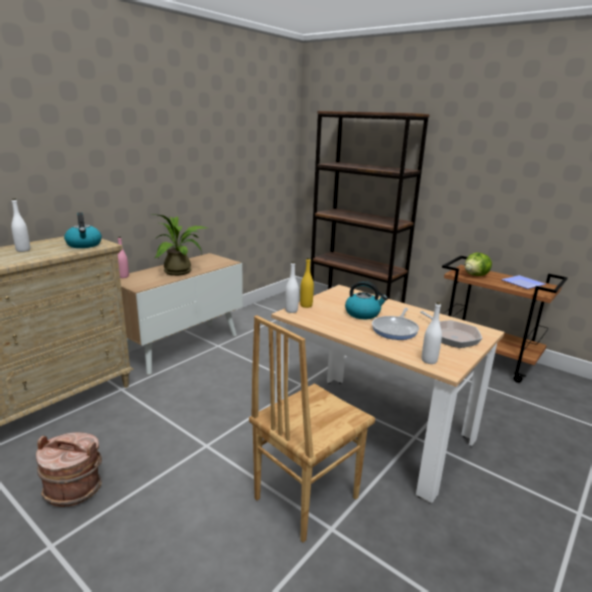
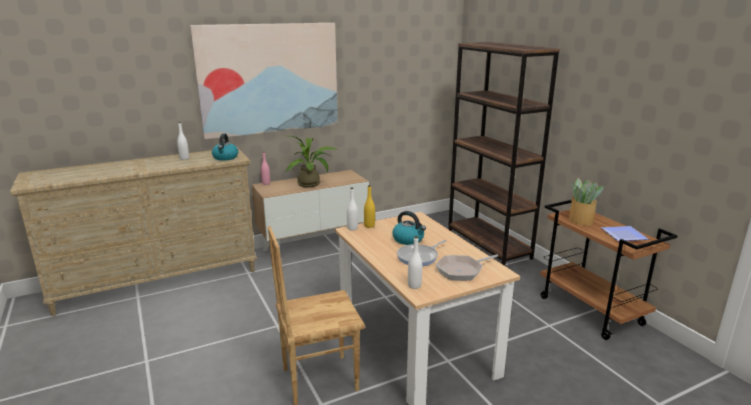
camera: 25 degrees right, 0 degrees up
brown bucket [36,432,102,507] -> none
frying pan [420,311,482,348] -> frying pan turned 60 degrees clockwise [436,254,498,281]
lettuce [465,252,492,276] -> potted plant [569,178,604,226]
none -> picture [190,23,338,139]

